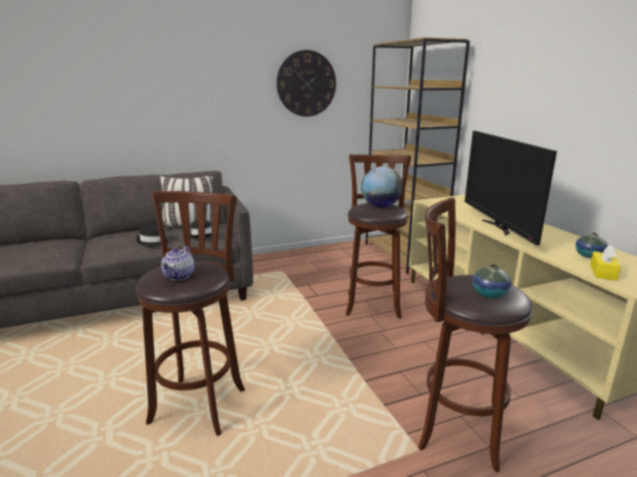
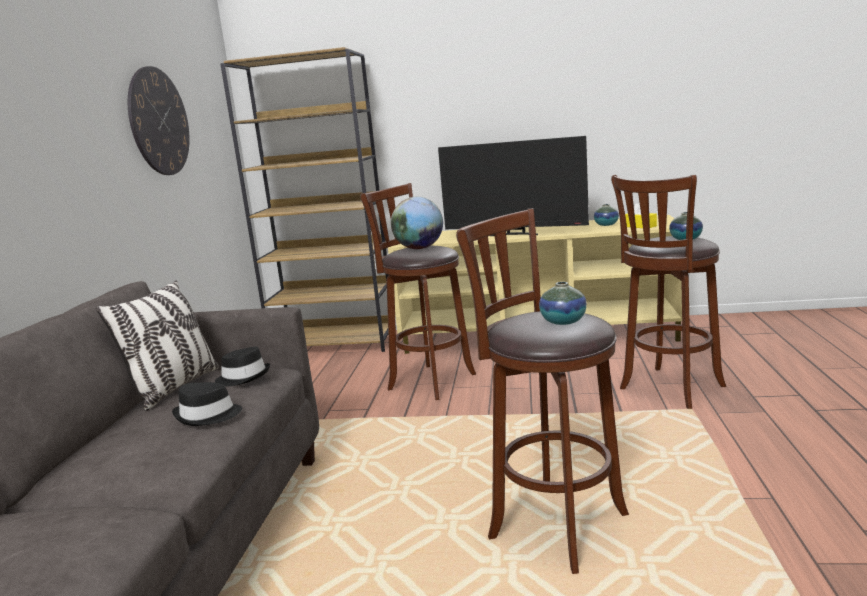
camera: 60 degrees left, 5 degrees down
teapot [161,246,194,281] -> vase [539,282,587,325]

